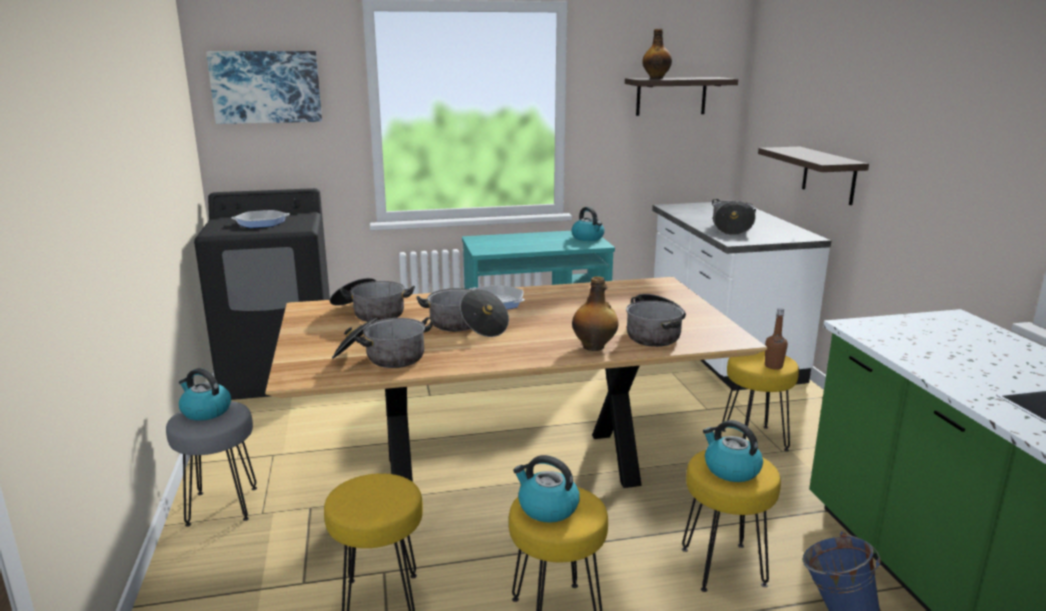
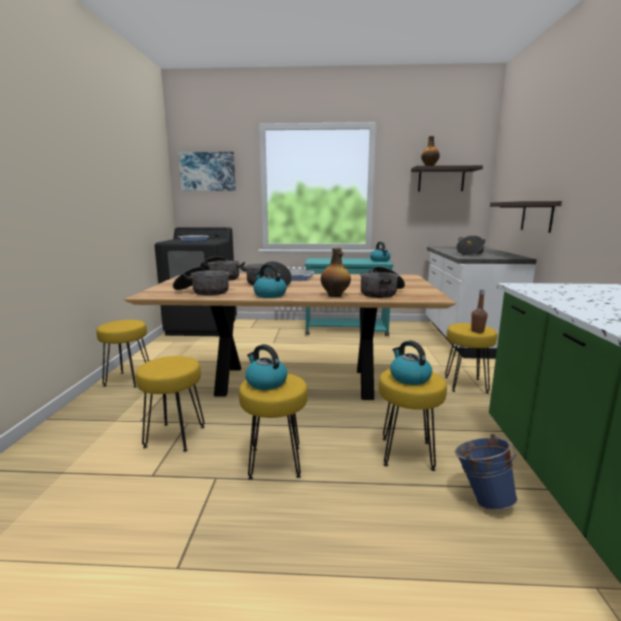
camera: 15 degrees right, 5 degrees down
grey stool [166,401,257,527] -> yellow stool [96,320,149,388]
kettle [179,368,231,421] -> kettle moved to [253,264,287,298]

